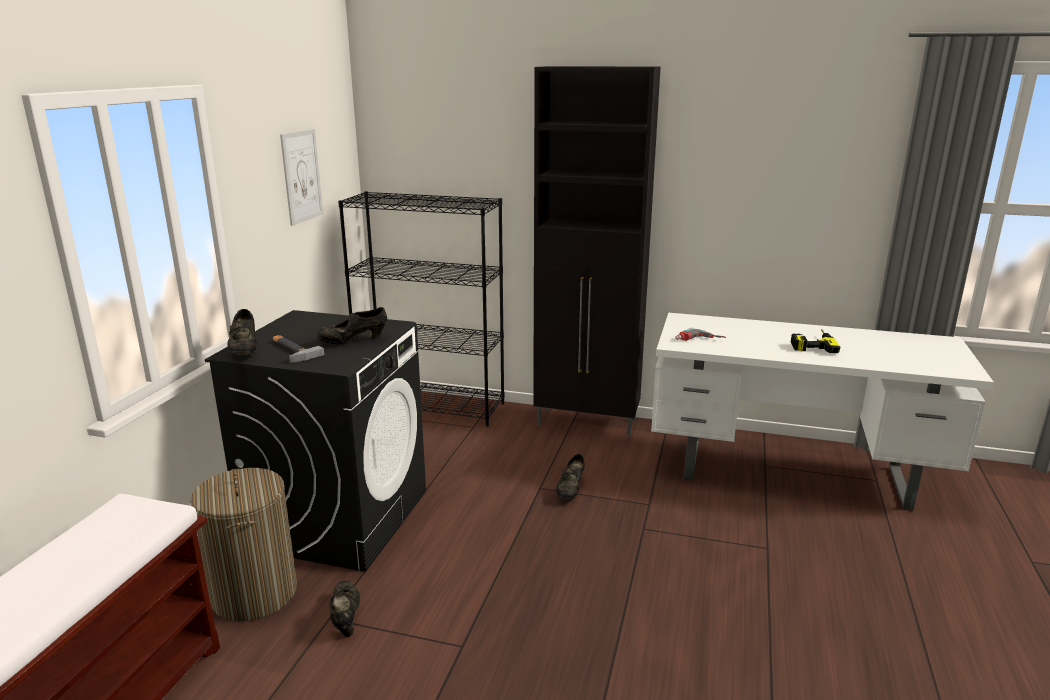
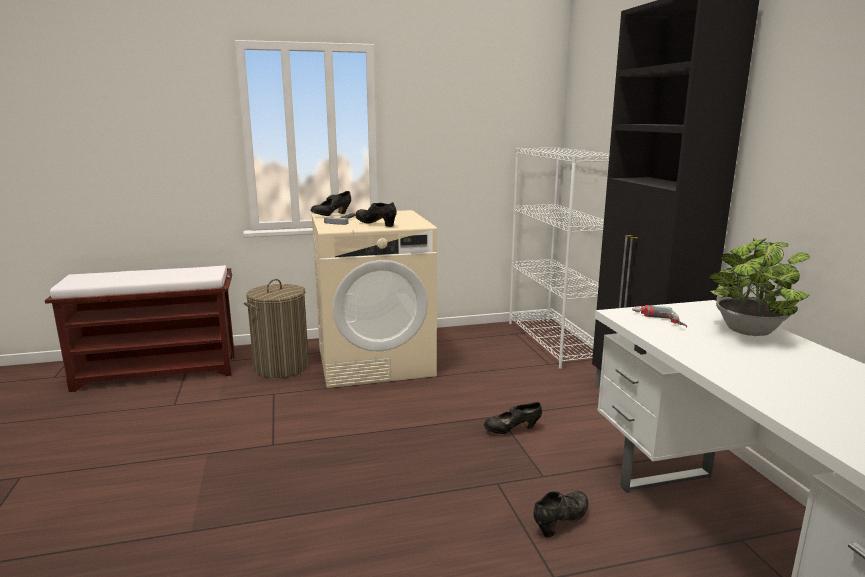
camera: 60 degrees right, 5 degrees down
black washing machine [205,310,426,572] -> beige washing machine [312,210,437,388]
picture [280,129,323,226] -> none
black shoe [329,581,360,637] -> black shoe moved to [533,491,588,537]
black bookcase [338,191,505,427] -> white bookcase [509,147,609,369]
power drill [791,329,840,353] -> none
none -> potted plant [709,238,810,336]

